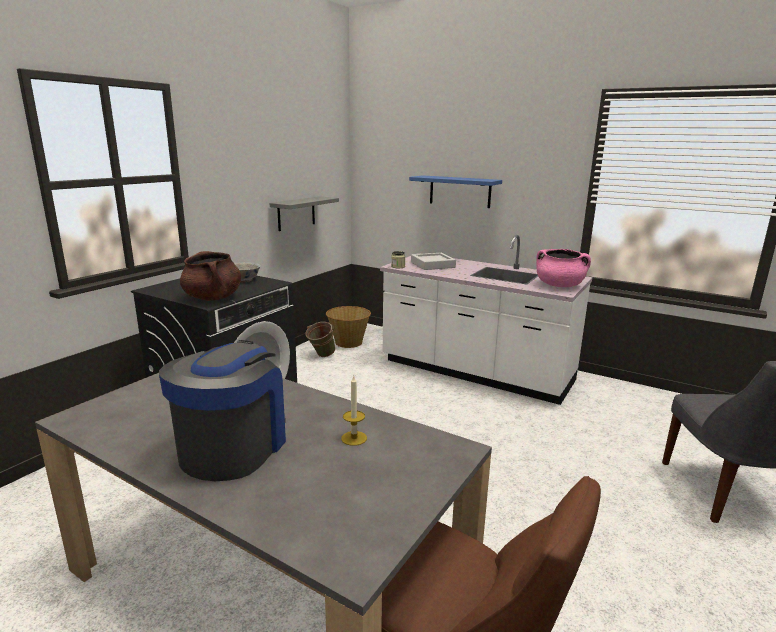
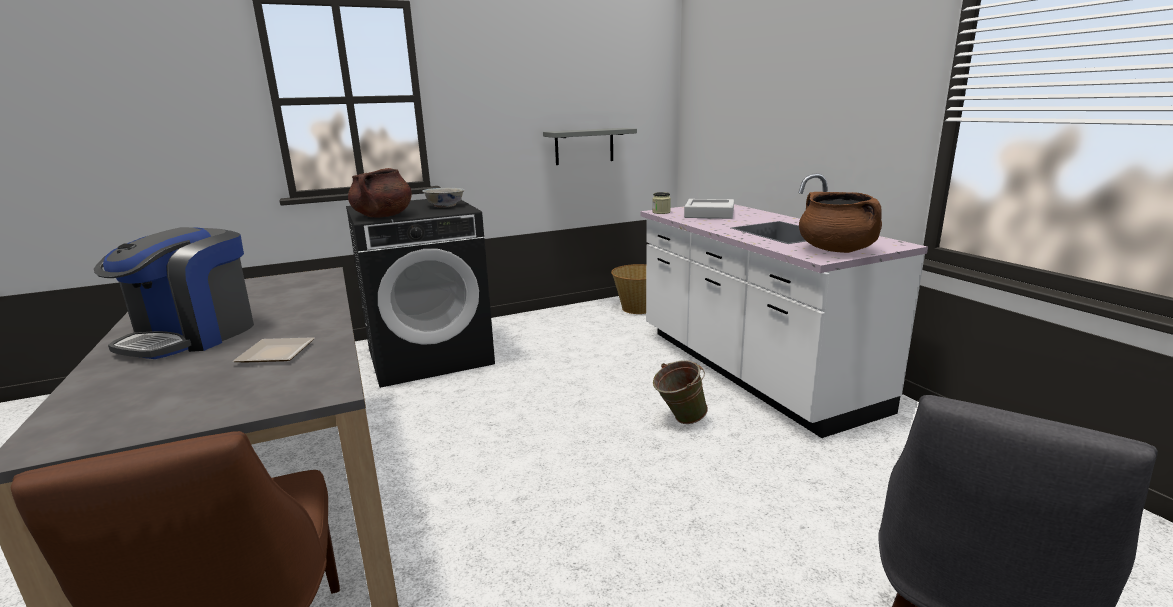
camera: 35 degrees right, 0 degrees up
coffee machine [159,340,286,481] -> coffee machine turned 150 degrees clockwise [94,227,254,359]
green bucket [305,322,336,357] -> green bucket moved to [653,360,708,424]
candle [341,376,367,446] -> plate [233,337,315,362]
blue shelf [409,175,502,208] -> none
pink cooking pot [536,249,591,287] -> brown cooking pot [799,192,882,253]

